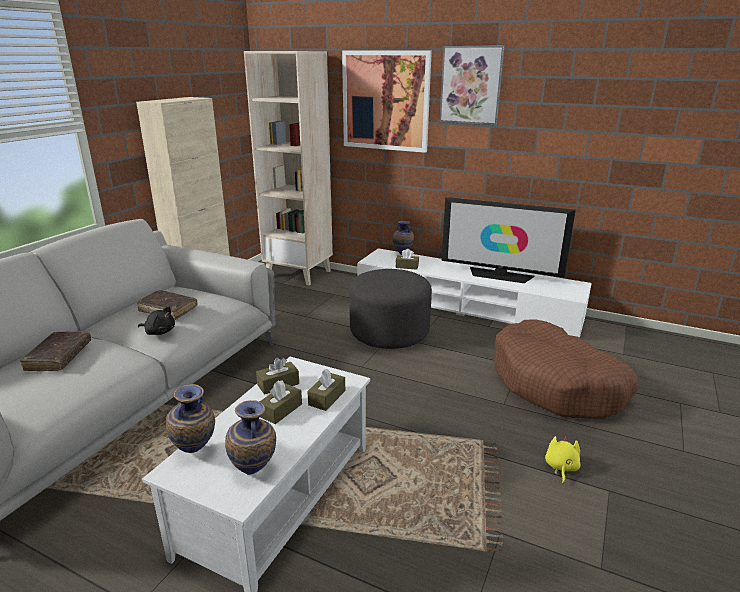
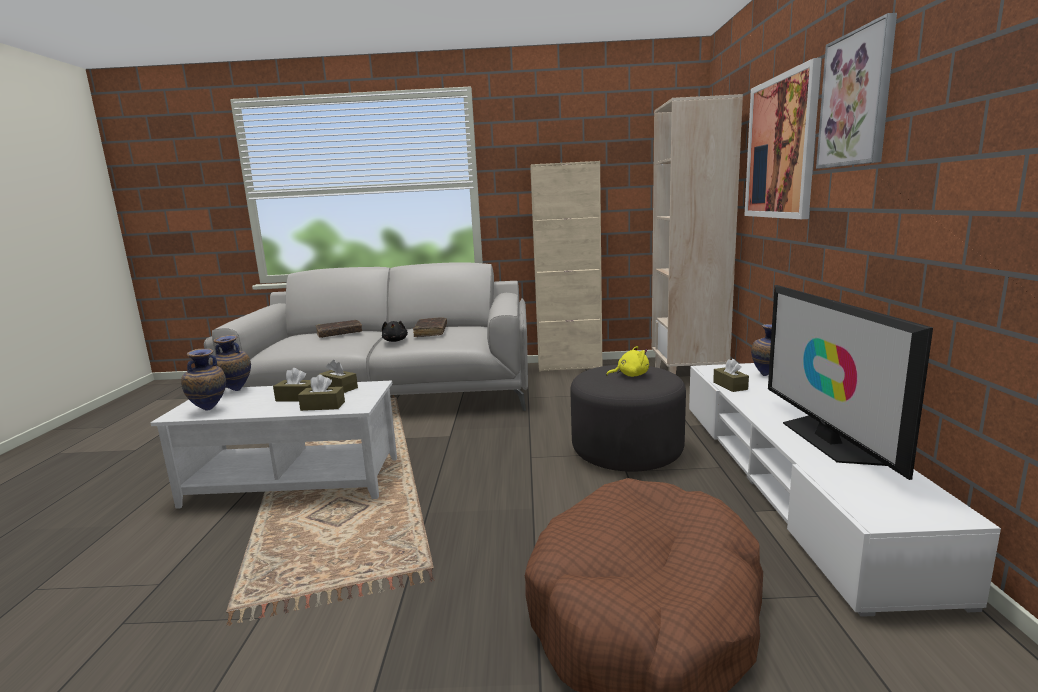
camera: 65 degrees right, 10 degrees down
yellow plush toy [545,436,581,484] -> yellow plush toy moved to [606,346,649,377]

